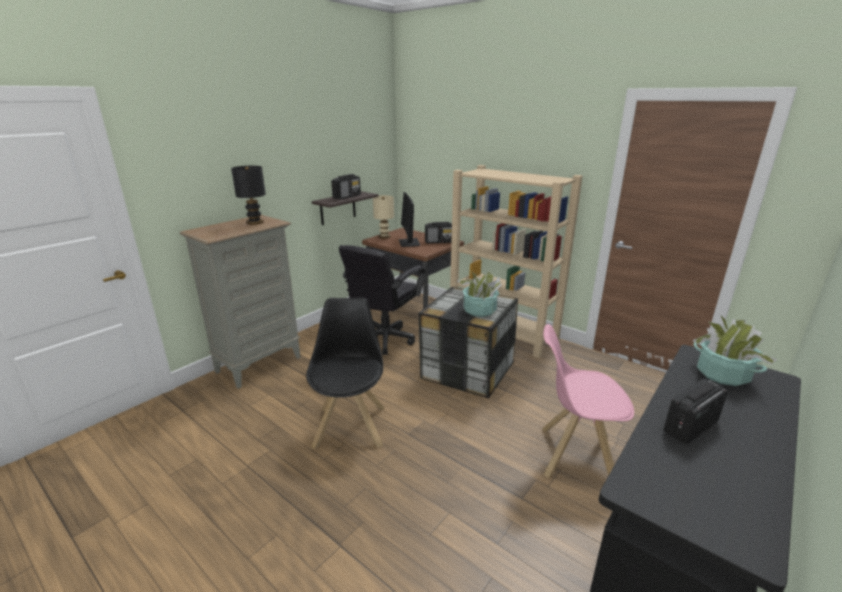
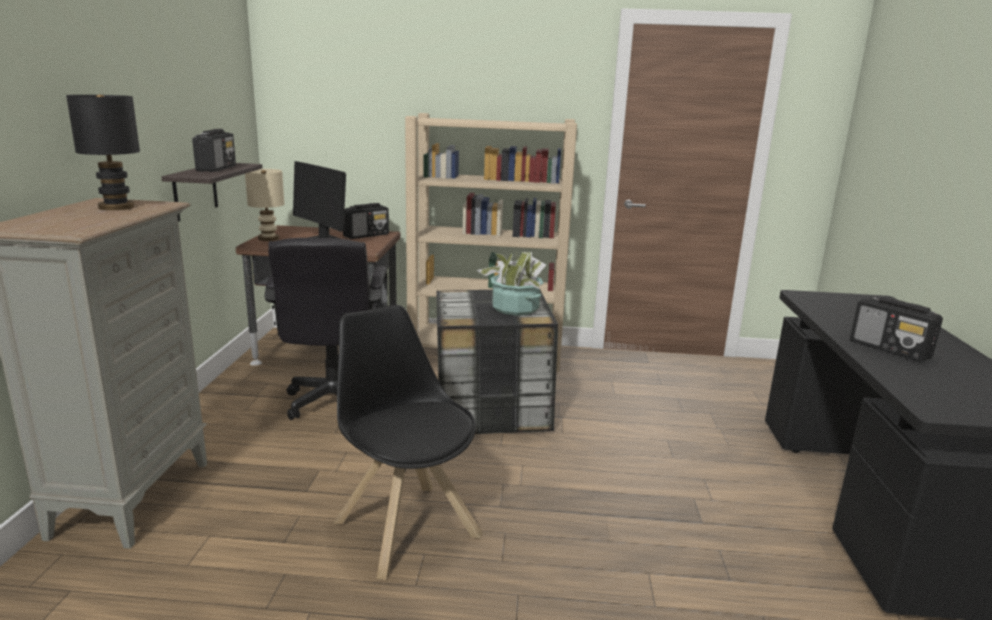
camera: 35 degrees left, 5 degrees down
pink chair [542,324,634,478] -> none
radio [663,378,728,444] -> radio turned 60 degrees counterclockwise [850,296,943,362]
potted plant [692,316,777,386] -> none

